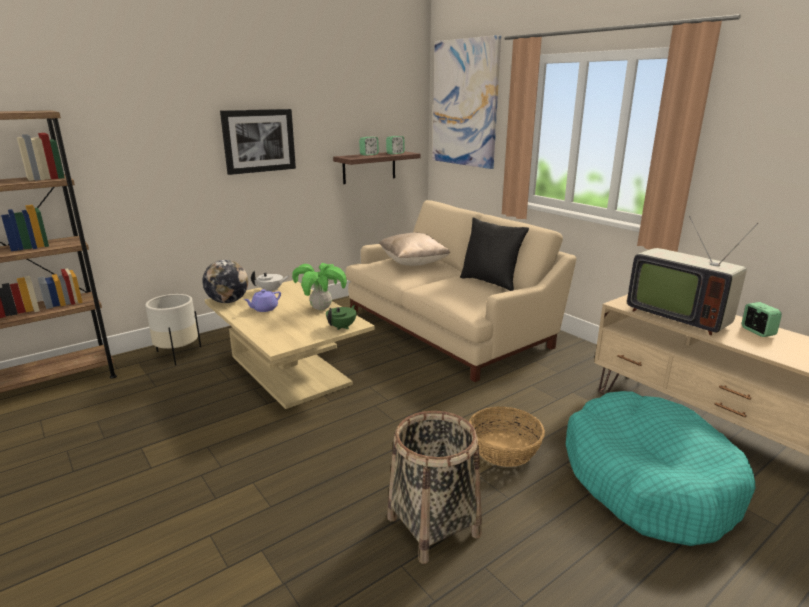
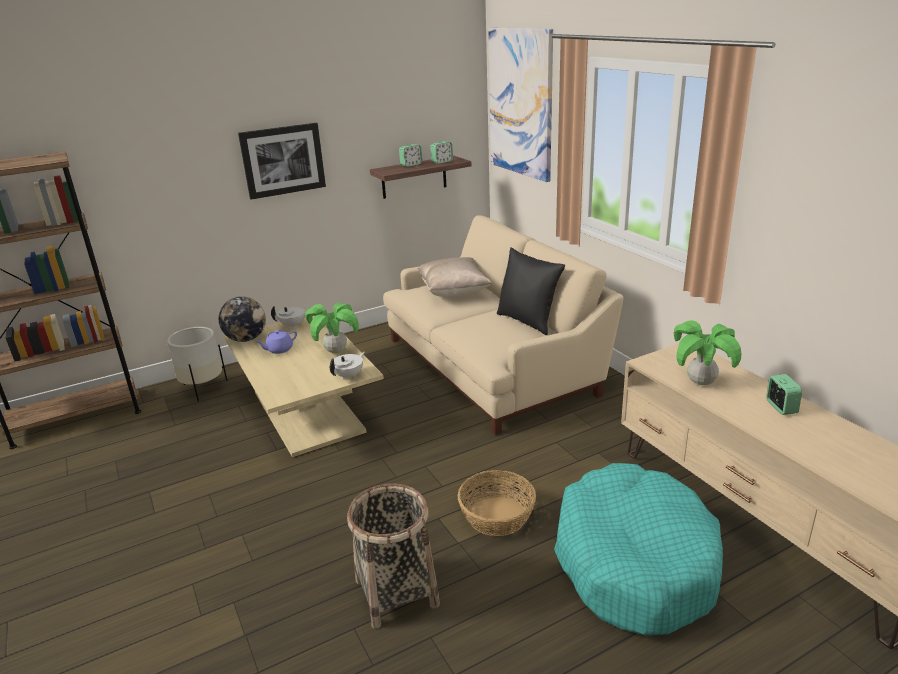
camera: 10 degrees right, 5 degrees up
green teapot [326,305,357,330] -> white teapot [330,352,365,379]
television [627,216,758,336] -> potted plant [673,320,741,385]

